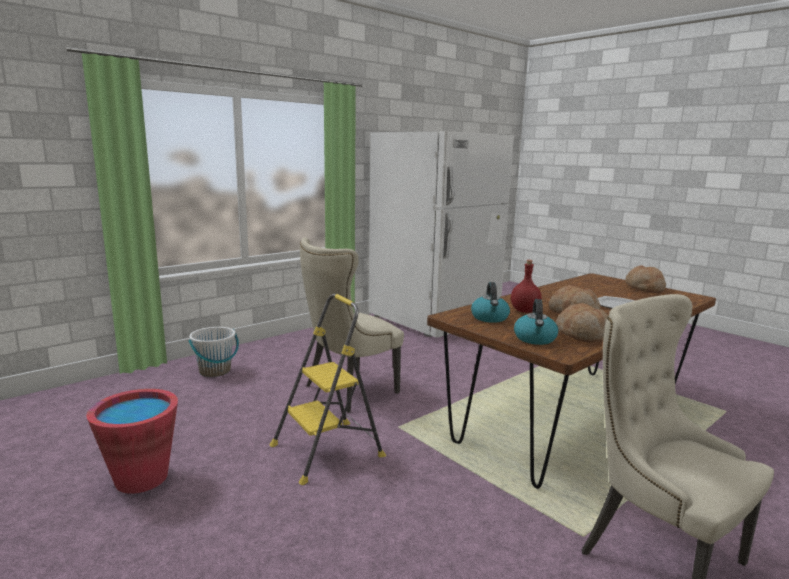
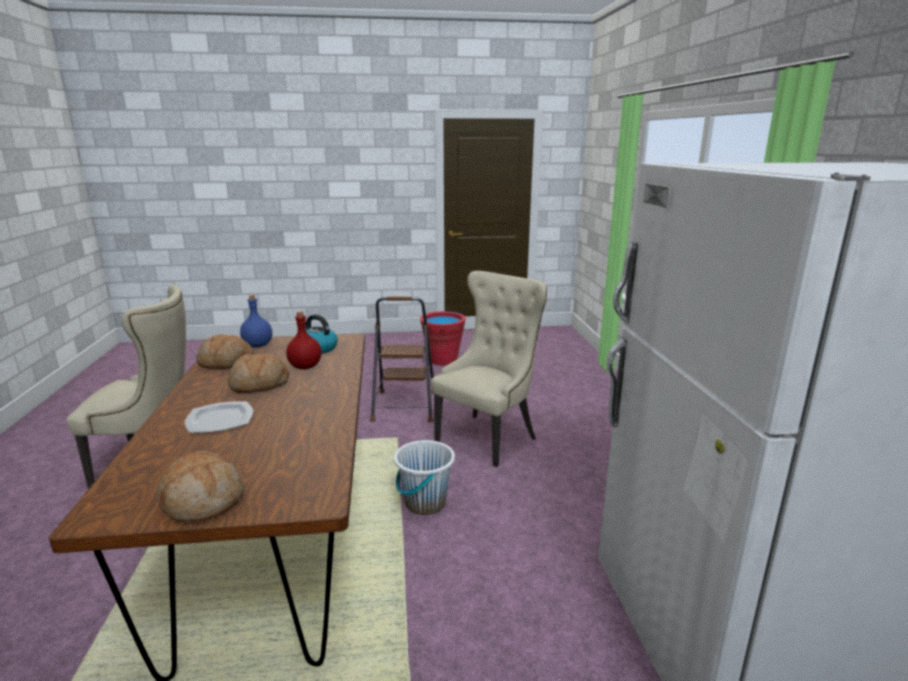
camera: 125 degrees right, 5 degrees up
white bucket [189,327,239,377] -> white bucket moved to [394,440,455,515]
yellow step ladder [270,294,386,485] -> brown step ladder [370,297,434,422]
beige chair [300,237,404,413] -> beige chair turned 45 degrees clockwise [431,271,547,467]
kettle [514,299,558,345] -> blue bottle [240,295,272,348]

